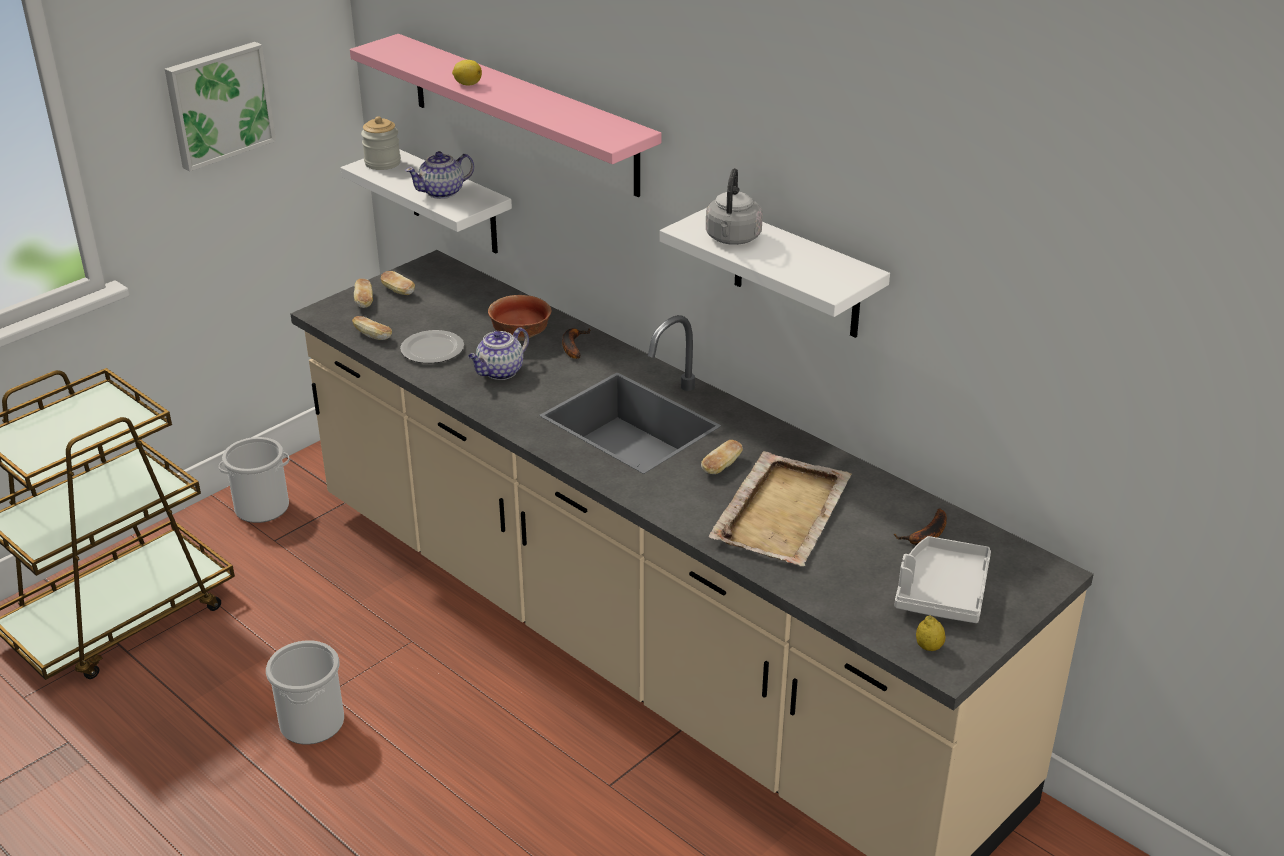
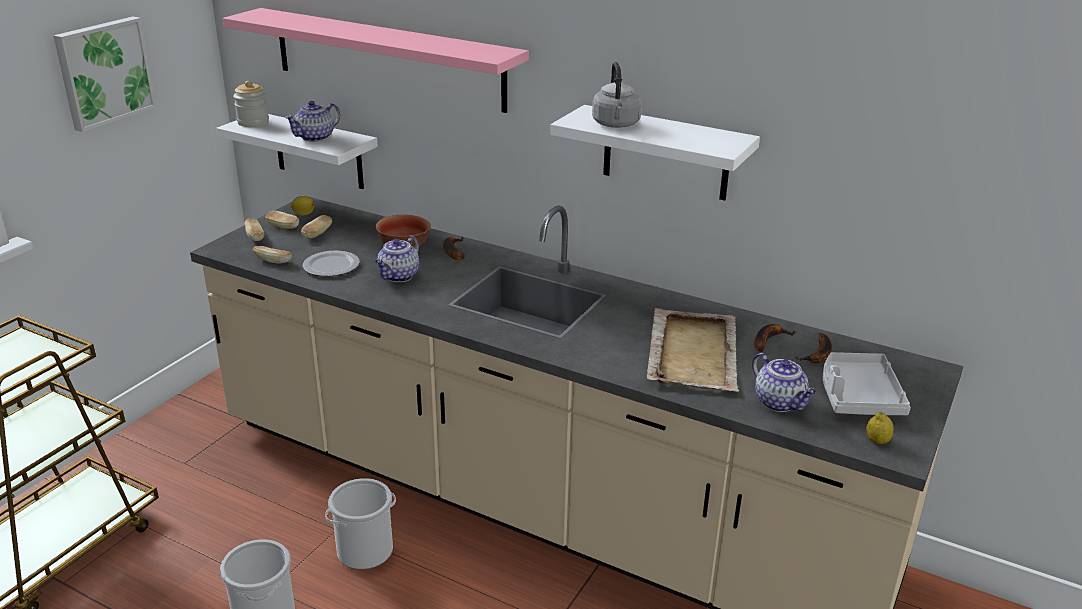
camera: 15 degrees left, 5 degrees down
bucket [219,437,290,523] -> bucket moved to [325,478,396,570]
lemon [452,60,482,86] -> lemon moved to [290,196,314,215]
bread [701,440,743,474] -> bread moved to [301,215,332,238]
none -> teapot [752,353,816,412]
none -> banana [754,324,795,352]

